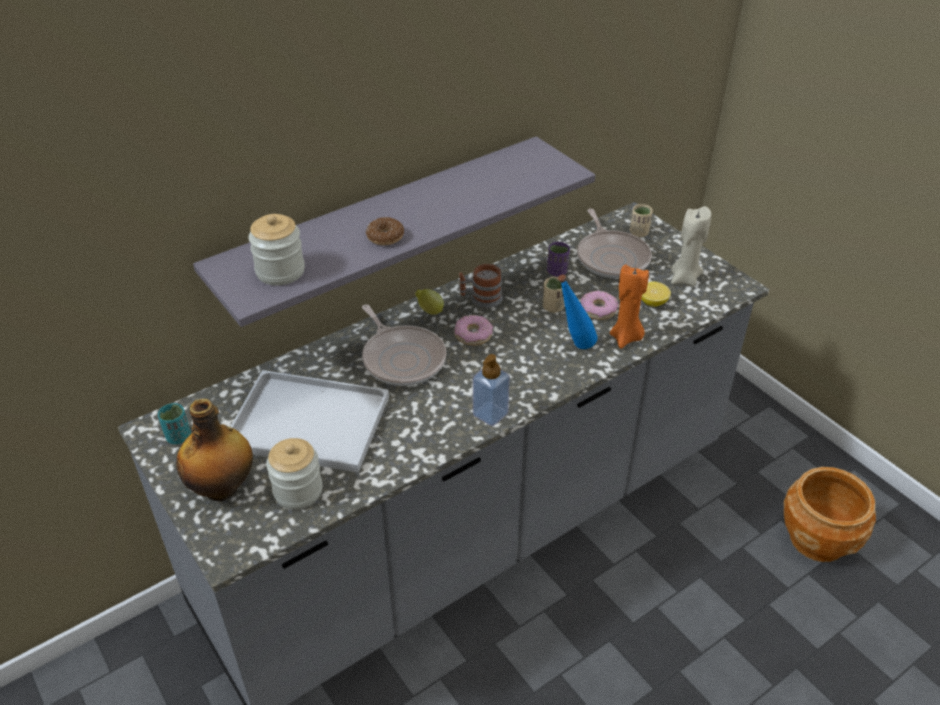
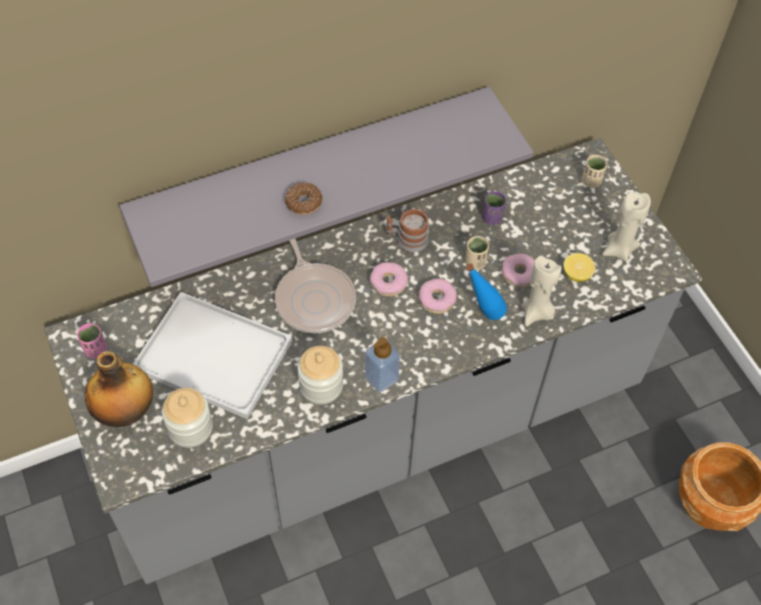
camera: 10 degrees right, 15 degrees up
turquoise cup [158,403,191,444] -> pink cup [77,323,107,359]
jar [248,214,305,285] -> jar moved to [297,346,343,405]
lemon [416,289,444,315] -> none
frying pan [577,209,652,278] -> none
orange candle [610,264,649,349] -> beige candle [521,256,562,326]
none -> donut [419,278,457,314]

